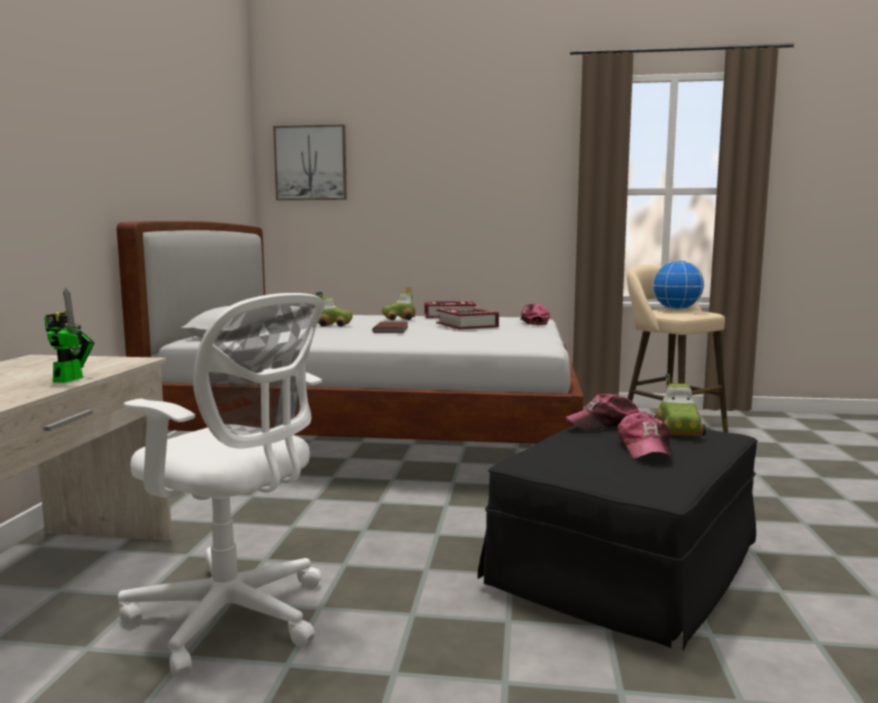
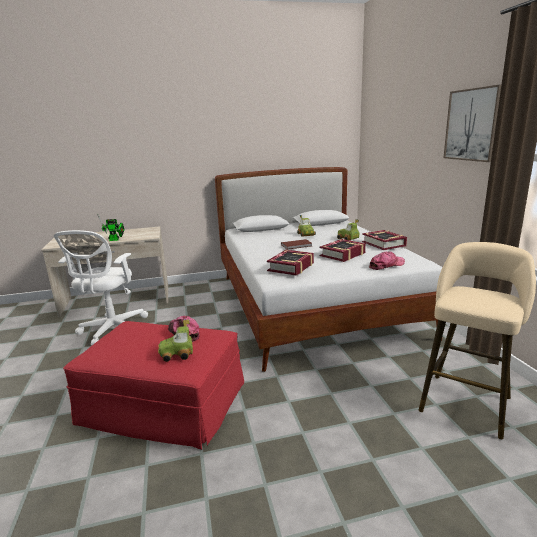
camera: 70 degrees right, 10 degrees up
picture [273,124,347,200] -> picture moved to [443,85,501,162]
black ottoman [478,425,758,650] -> red ottoman [63,321,244,450]
cap [617,411,674,459] -> none
globe [652,260,705,310] -> none
none -> book [267,250,314,276]

